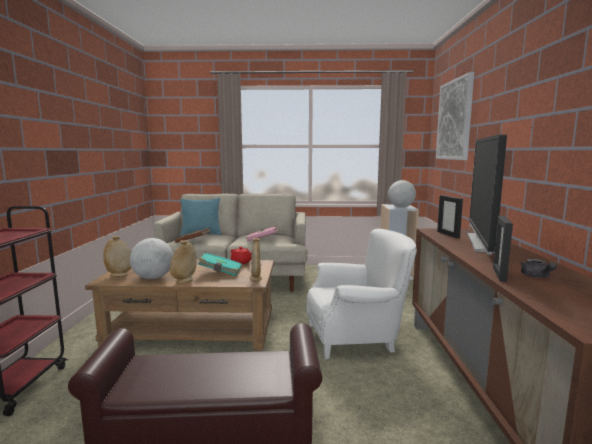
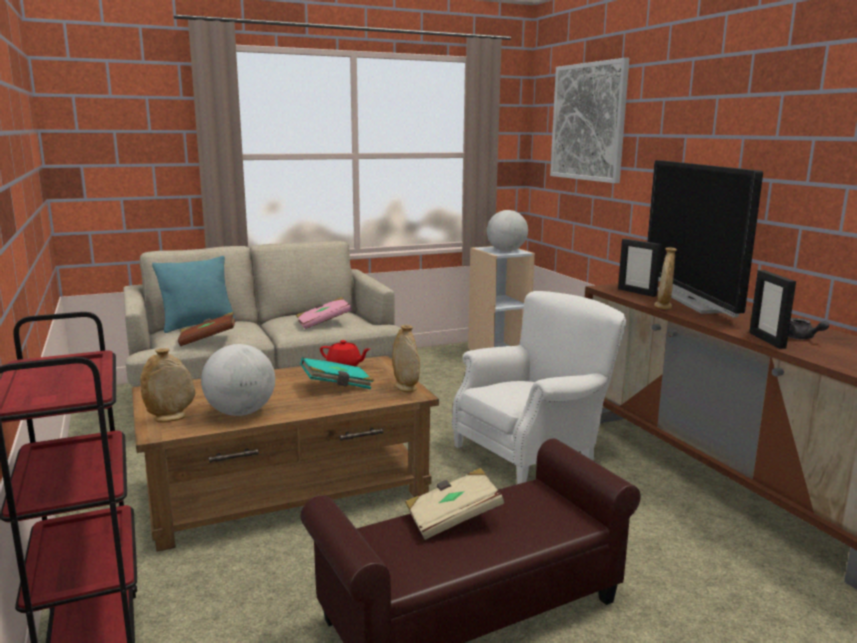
camera: 25 degrees left, 5 degrees up
beige vase [170,240,197,284] -> beige vase moved to [654,248,677,309]
none -> beige book [405,468,504,540]

